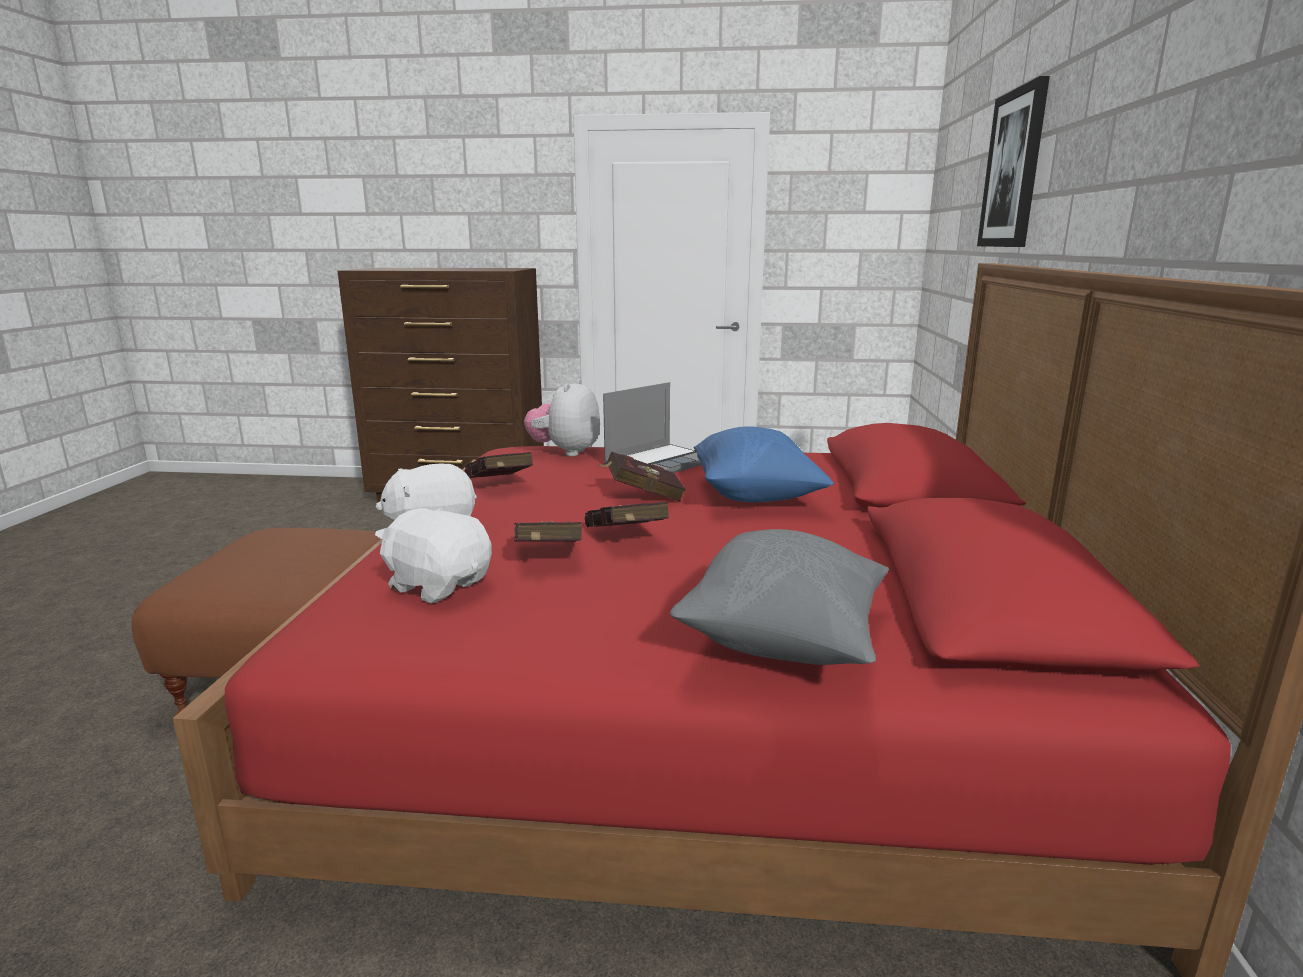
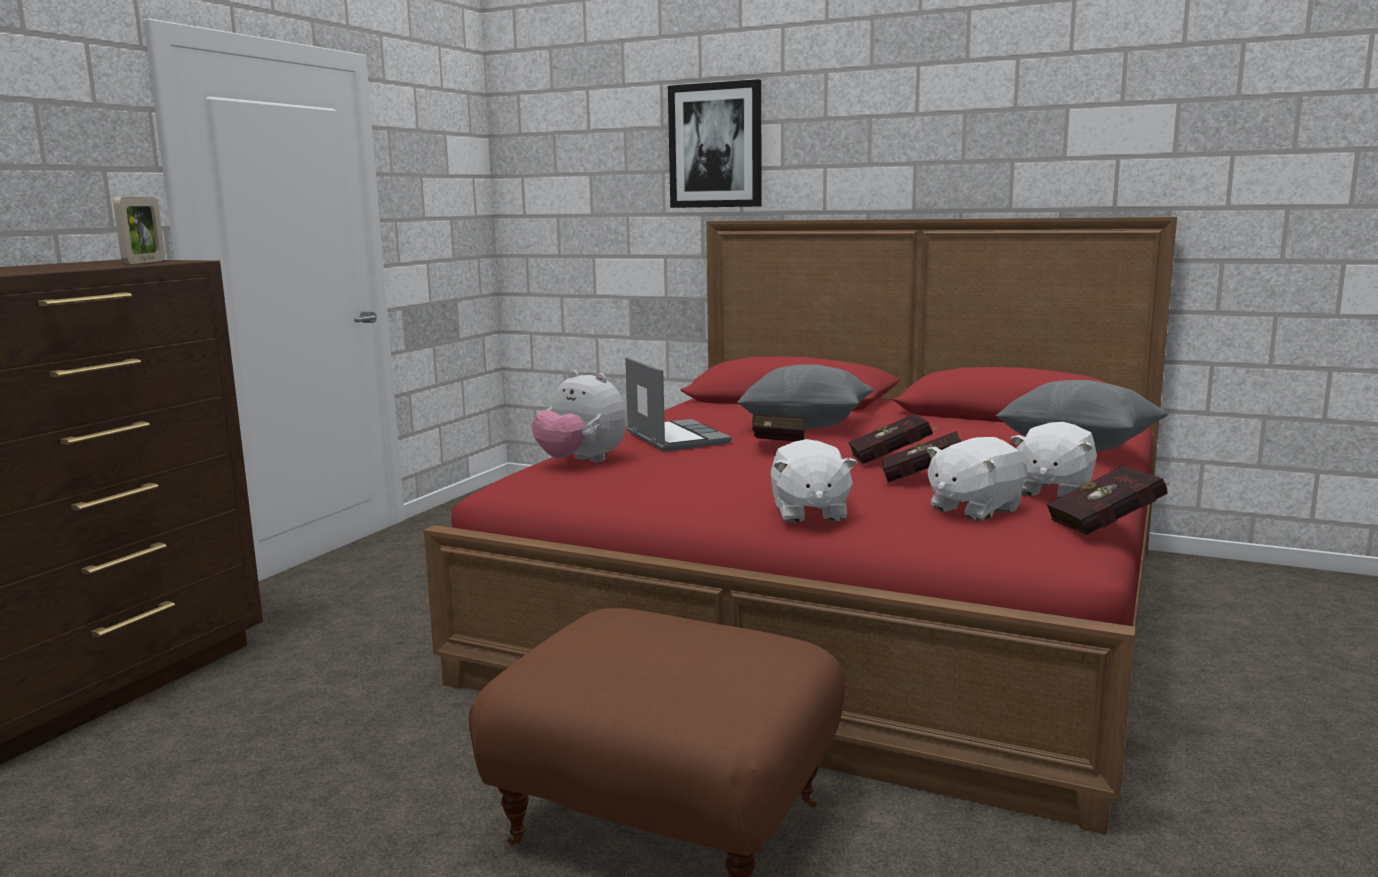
camera: 70 degrees left, 5 degrees down
red book [465,452,533,478] -> red book moved to [1046,465,1170,535]
blue pillow [694,426,834,502] -> grey pillow [737,364,873,429]
none -> picture frame [113,197,165,264]
none -> white plush toy [1010,422,1097,498]

